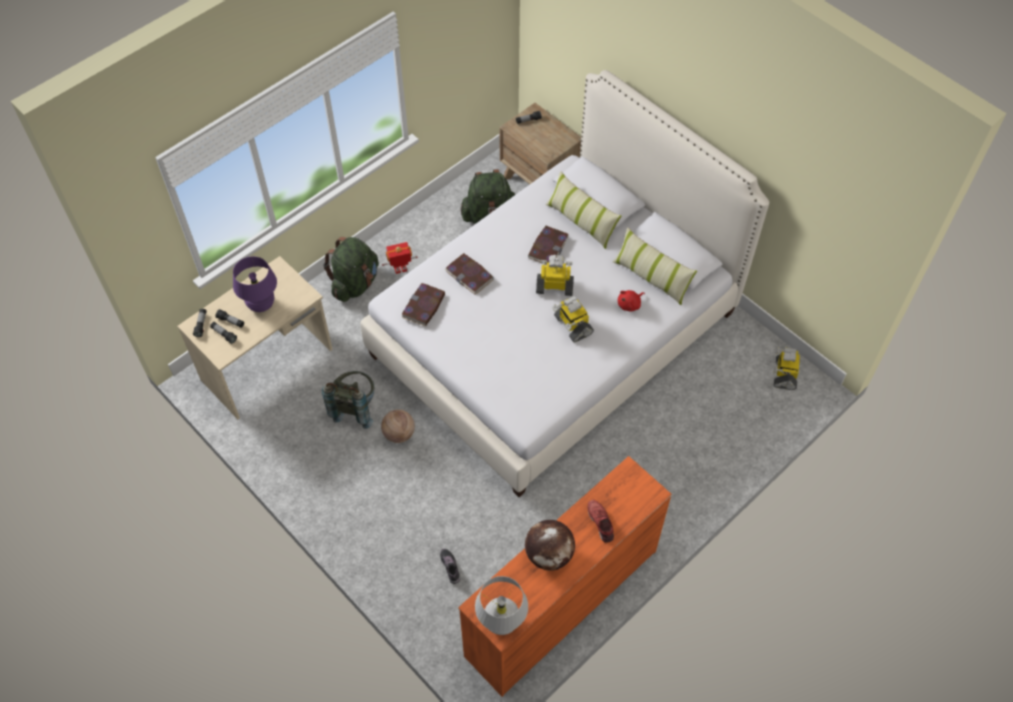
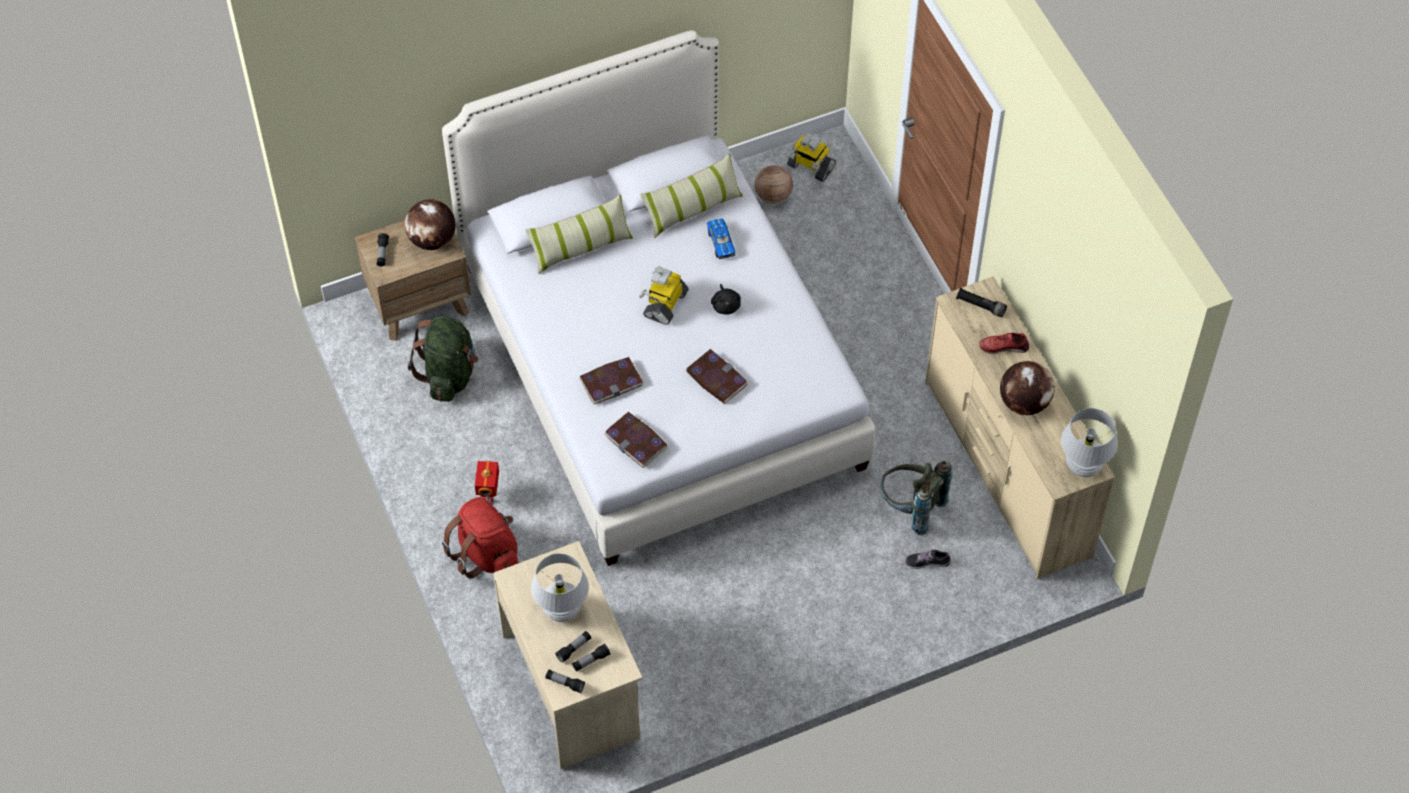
camera: 70 degrees left, 0 degrees up
purple table lamp [233,256,277,312] -> white table lamp [531,553,589,622]
grey backpack [322,371,374,429] -> grey backpack moved to [880,460,952,535]
green backpack [323,237,379,302] -> red backpack [442,497,518,578]
basketball [381,410,415,443] -> basketball moved to [755,165,793,204]
orange dresser [458,456,672,697] -> beige dresser [925,276,1115,579]
book [528,226,569,265] -> book moved to [686,349,749,404]
toy robot [552,296,594,342] -> black plush toy [711,284,741,314]
red plush toy [618,290,645,312] -> toy car [707,218,736,259]
none -> globe [405,199,456,250]
none -> black flashlight [956,288,1007,317]

